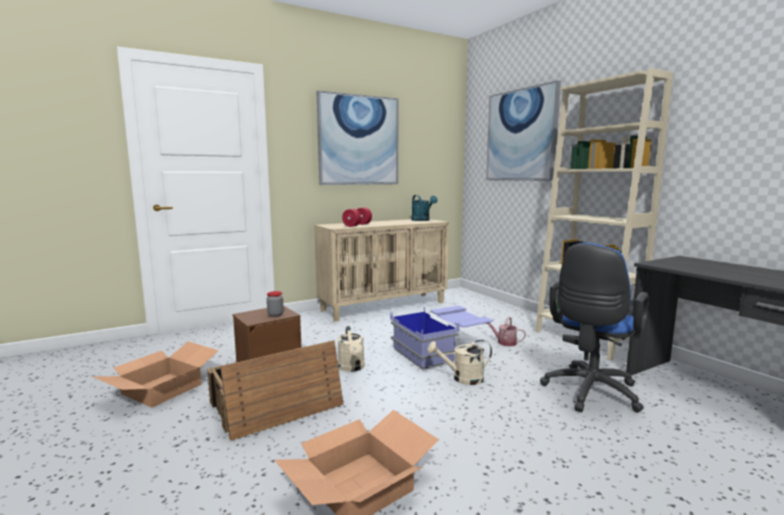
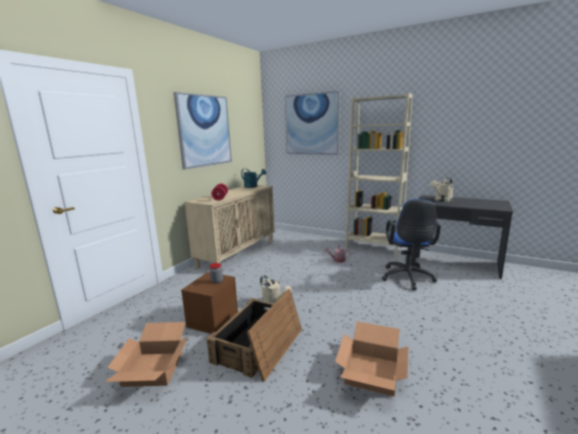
camera: 30 degrees left, 5 degrees up
blue storage box [390,306,493,370] -> none
beige watering can [428,340,492,385] -> beige watering can moved to [430,177,454,202]

